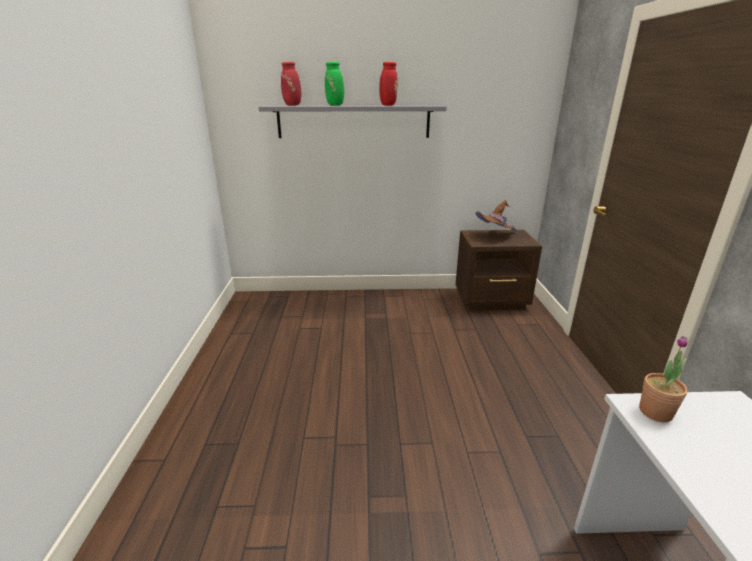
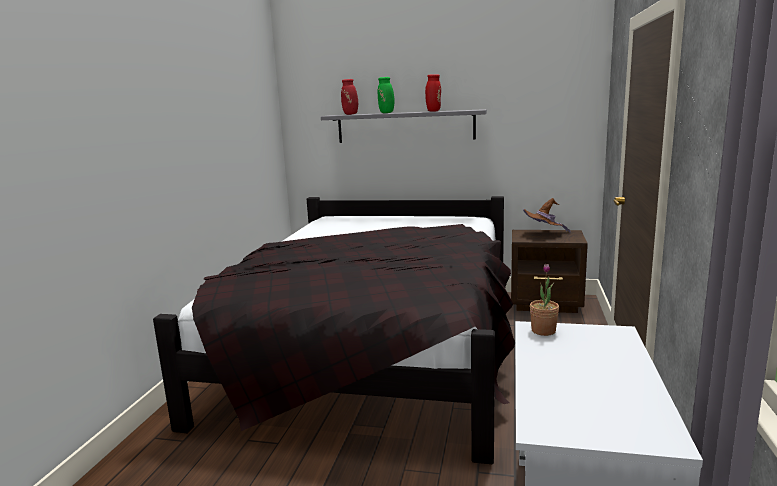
camera: 15 degrees right, 10 degrees down
none -> black bed [153,196,515,464]

